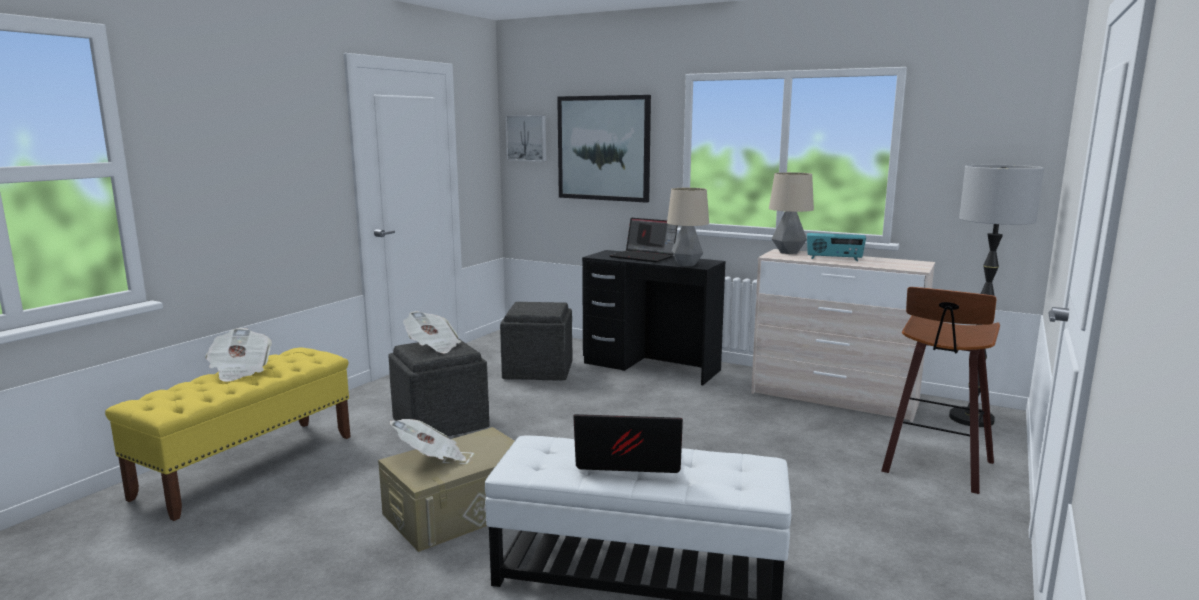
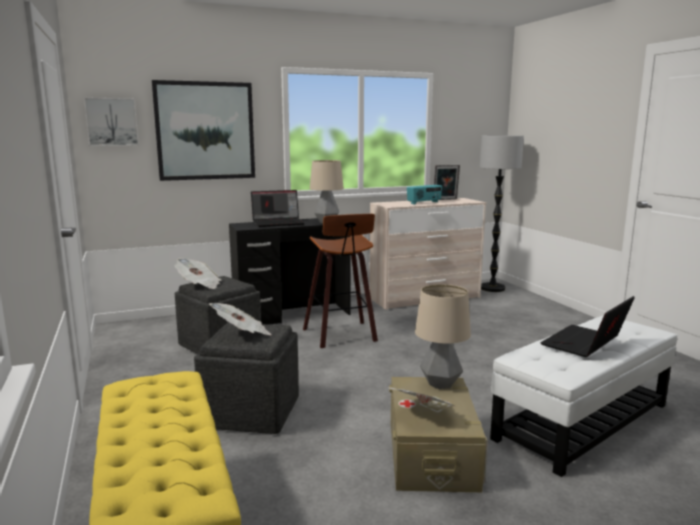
camera: 50 degrees left, 0 degrees up
newspaper [205,328,272,382] -> newspaper moved to [174,258,222,289]
table lamp [769,172,814,254] -> table lamp moved to [415,284,471,389]
stool [881,287,1000,494] -> stool moved to [303,214,378,348]
none -> picture frame [434,165,460,200]

